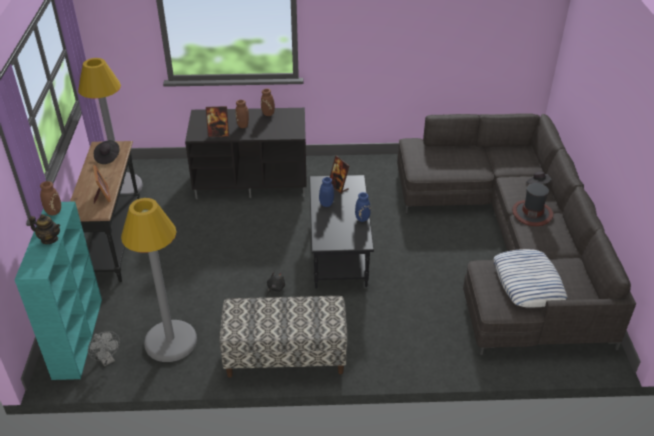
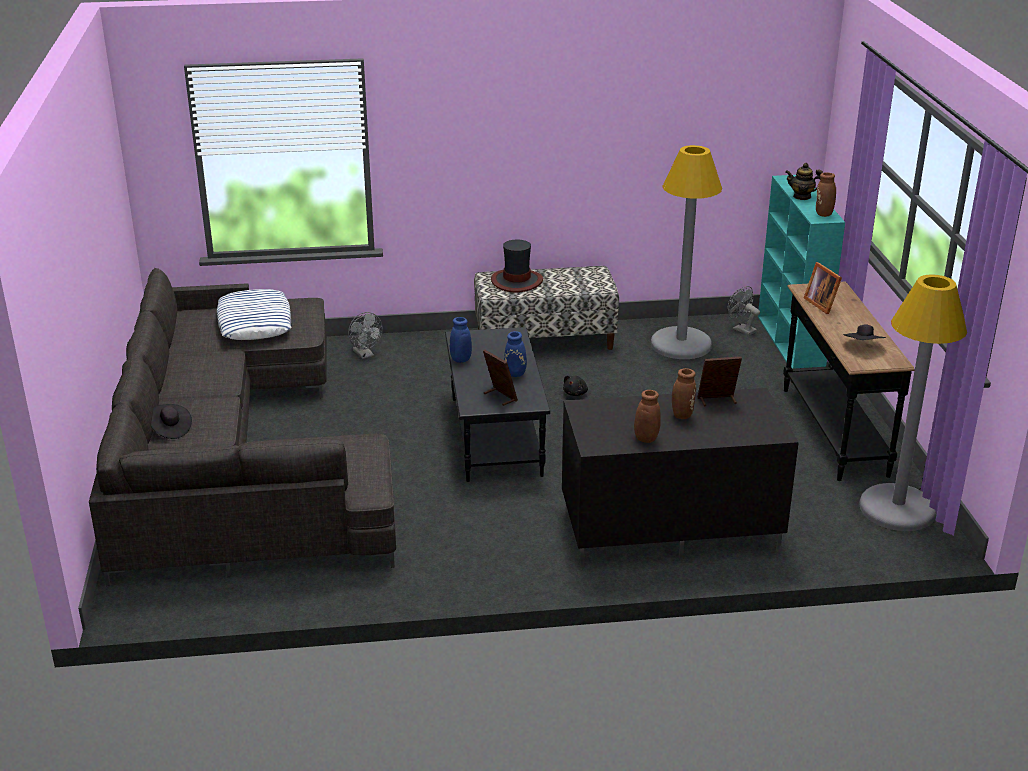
camera: 175 degrees right, 10 degrees down
hat [512,183,553,226] -> hat moved to [491,240,543,293]
none -> grey fan [348,312,383,359]

